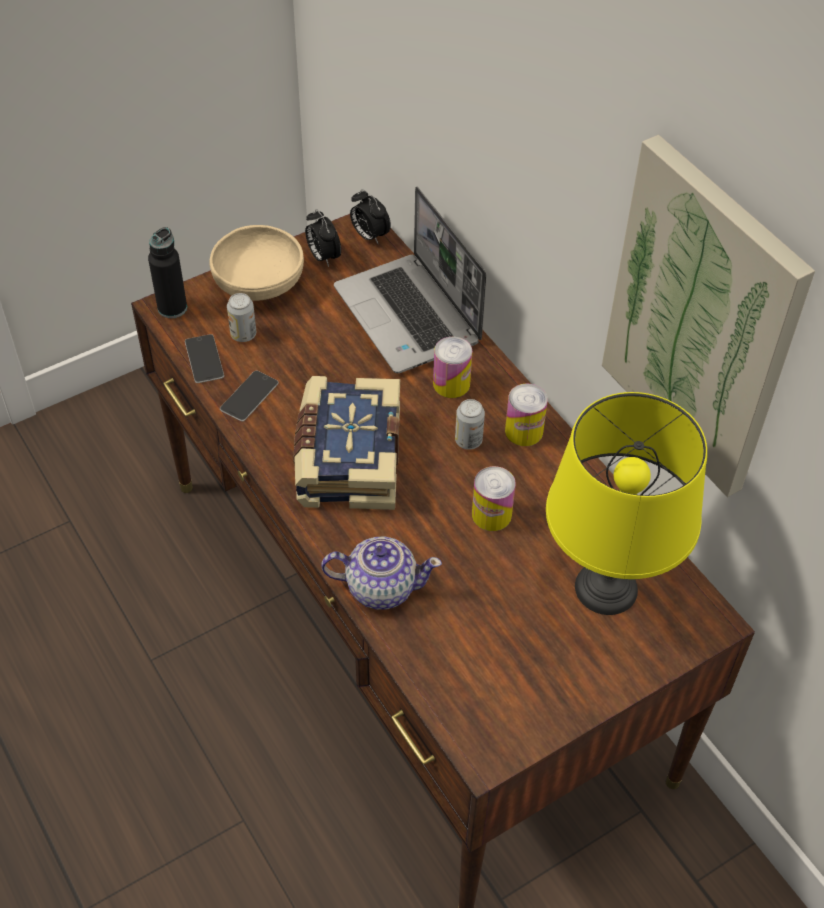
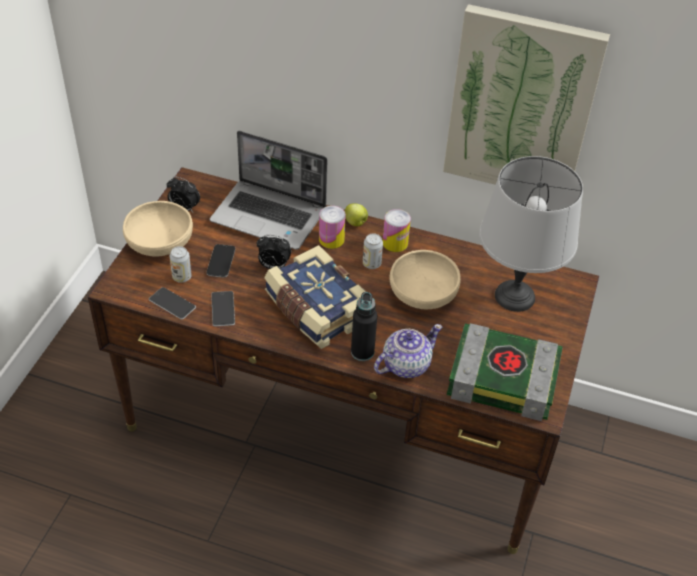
camera: 40 degrees left, 5 degrees down
black bottle [148,227,187,318] -> black bottle moved to [351,292,377,361]
alarm clock [350,189,391,244] -> alarm clock moved to [257,235,291,269]
can [472,466,516,531] -> beige bowl [390,250,461,309]
yellow table lamp [546,392,707,615] -> grey table lamp [479,156,583,312]
none -> phone [206,244,235,278]
none -> apple [344,203,368,226]
none -> book [447,323,563,421]

